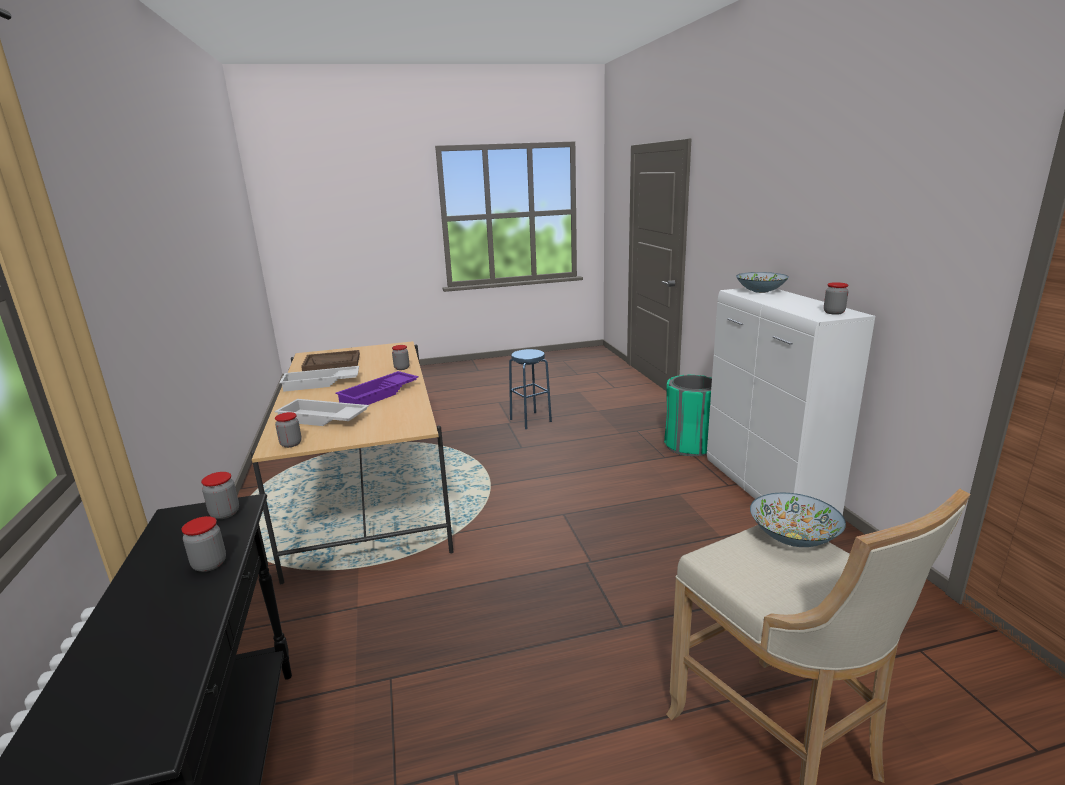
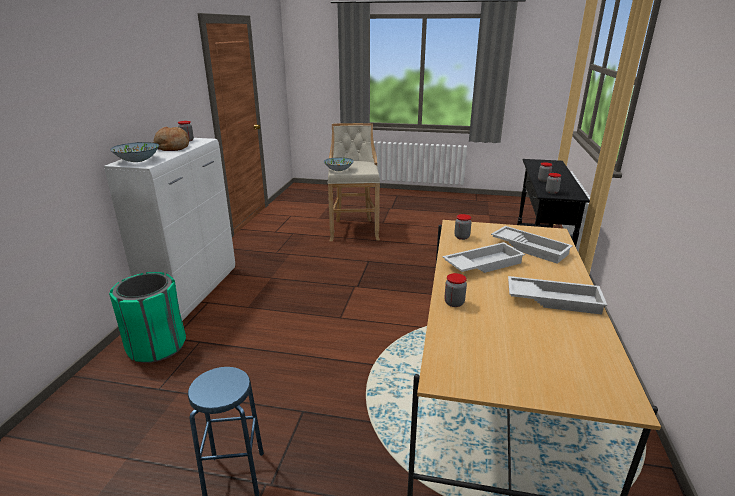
camera: 155 degrees left, 5 degrees up
jar [275,412,302,448] -> jar moved to [454,214,471,240]
brown tray [301,350,360,371] -> none
purple tray [335,371,419,405] -> white tray [442,242,525,273]
none -> bread [154,127,189,151]

